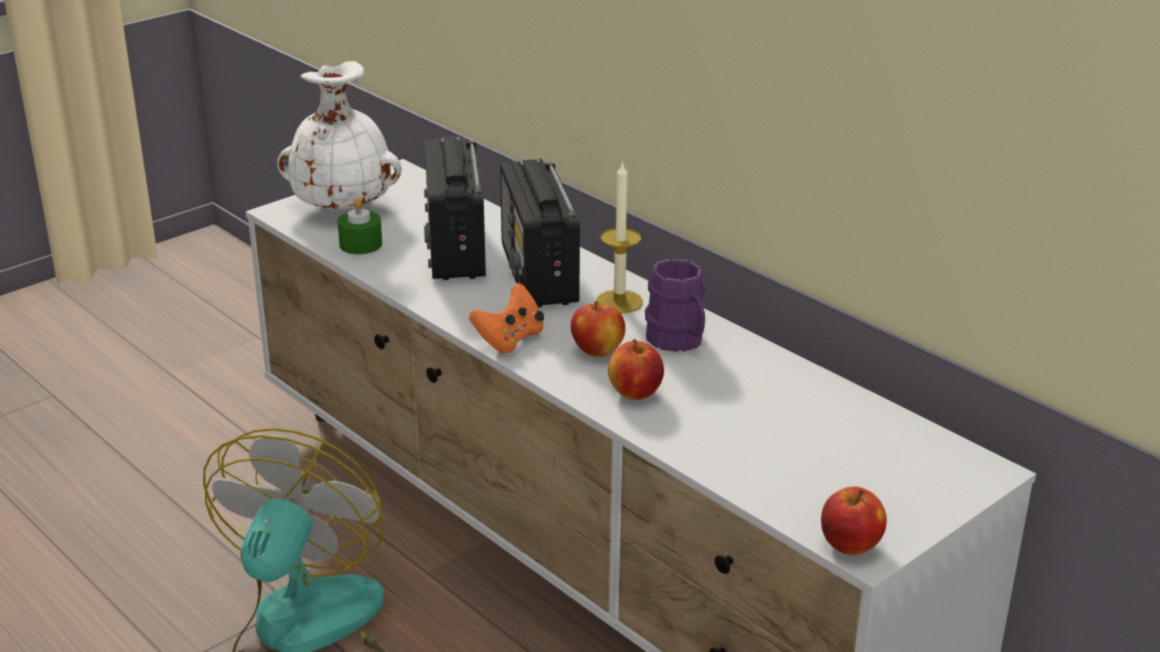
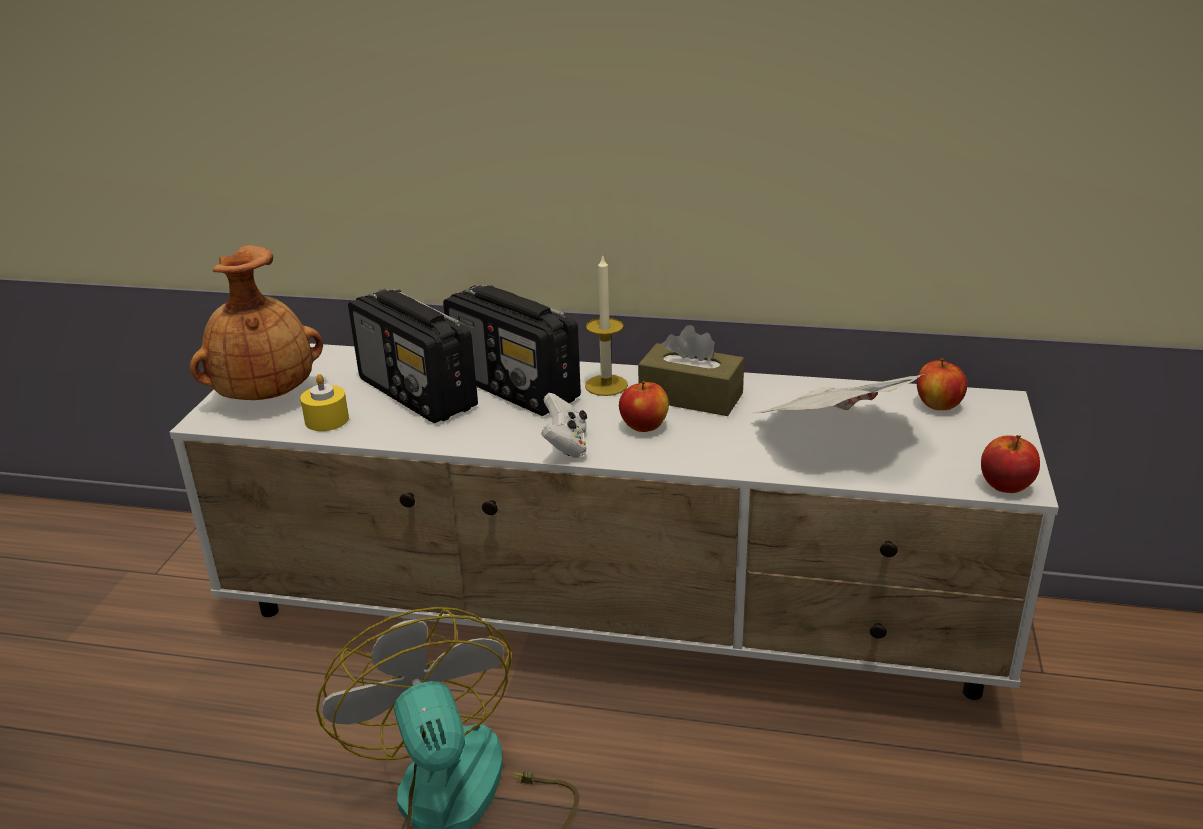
camera: 35 degrees left, 0 degrees up
white vase [277,61,402,210] -> brown vase [190,245,323,400]
green candle [338,198,382,254] -> yellow candle [300,374,349,431]
orange game controller [469,283,544,353] -> white game controller [541,393,587,458]
apple [608,339,664,400] -> apple moved to [917,358,967,410]
purple mug [645,259,706,352] -> brown tissue box [638,325,744,416]
none -> newspaper [755,372,938,413]

